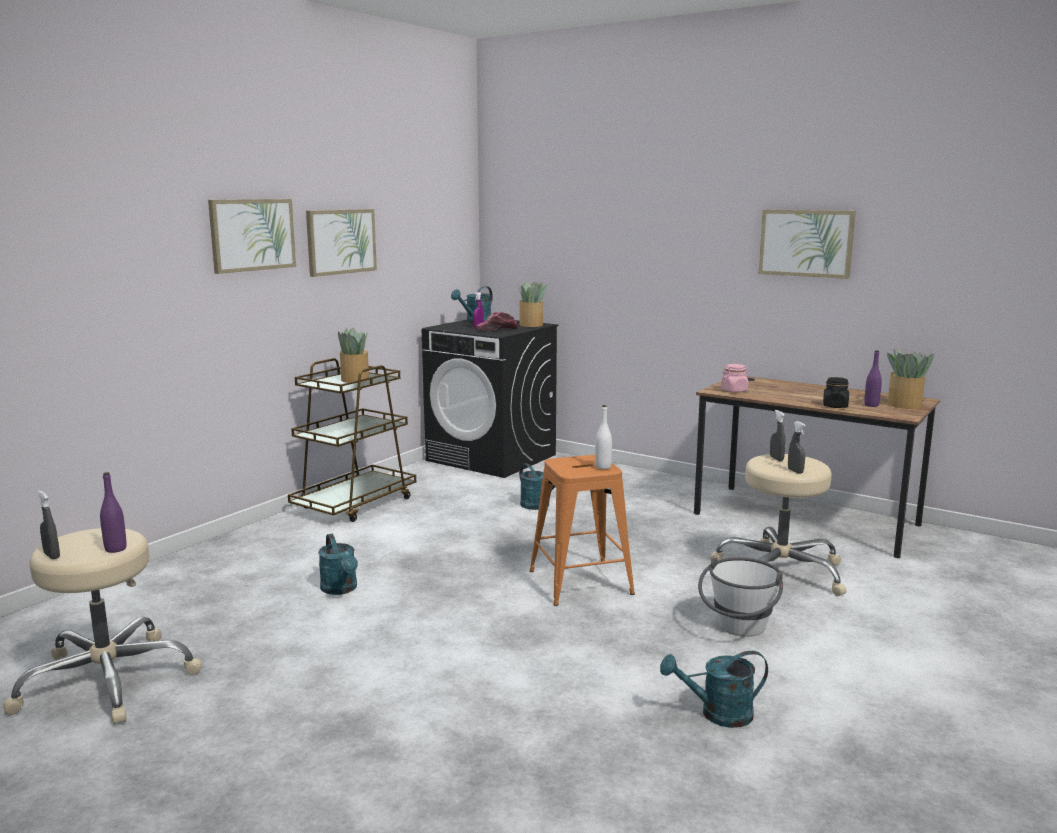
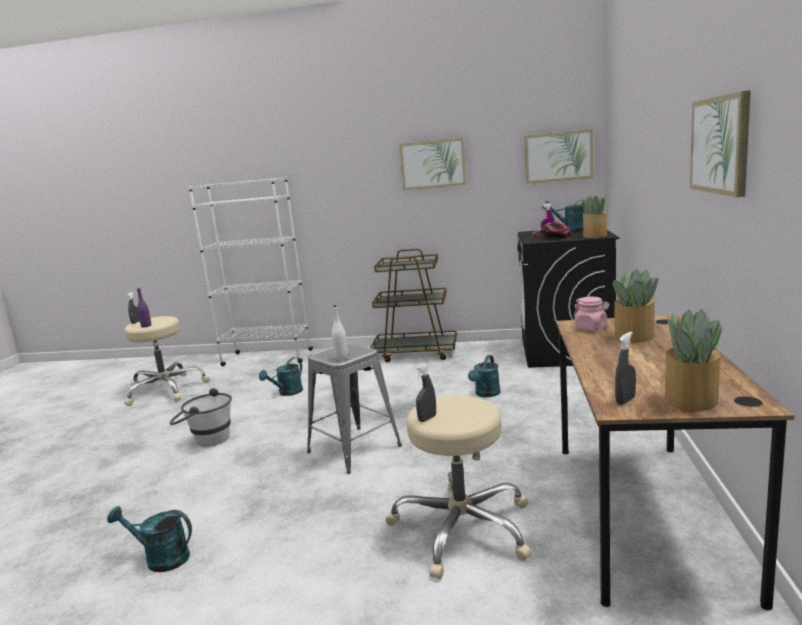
camera: 65 degrees right, 0 degrees up
picture [208,199,296,274] -> picture moved to [524,129,594,184]
potted plant [338,328,369,383] -> potted plant moved to [613,269,659,343]
orange stool [530,455,635,606] -> grey stool [307,342,402,474]
turquoise watering can [660,651,768,728] -> turquoise watering can turned 45 degrees counterclockwise [107,506,192,572]
white bucket [698,557,783,637] -> white bucket moved to [170,388,232,447]
grey spray bottle [770,410,785,461] -> grey spray bottle moved to [615,332,636,405]
black jar [823,377,849,408] -> none
purple bottle [864,350,882,407] -> none
none -> white bookcase [188,176,313,366]

